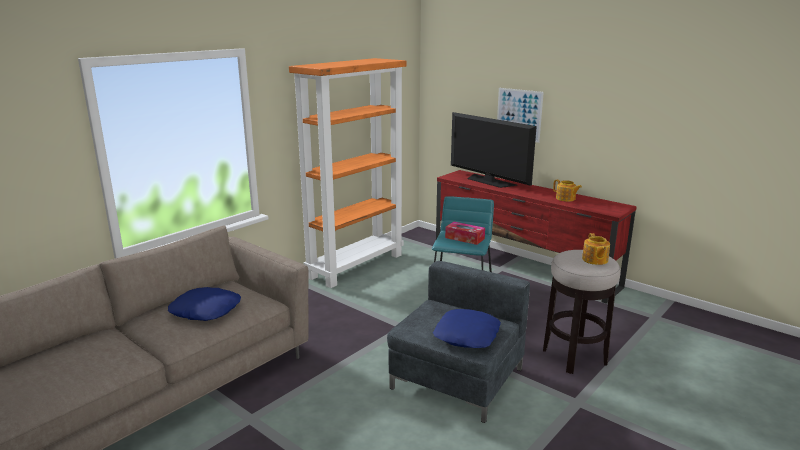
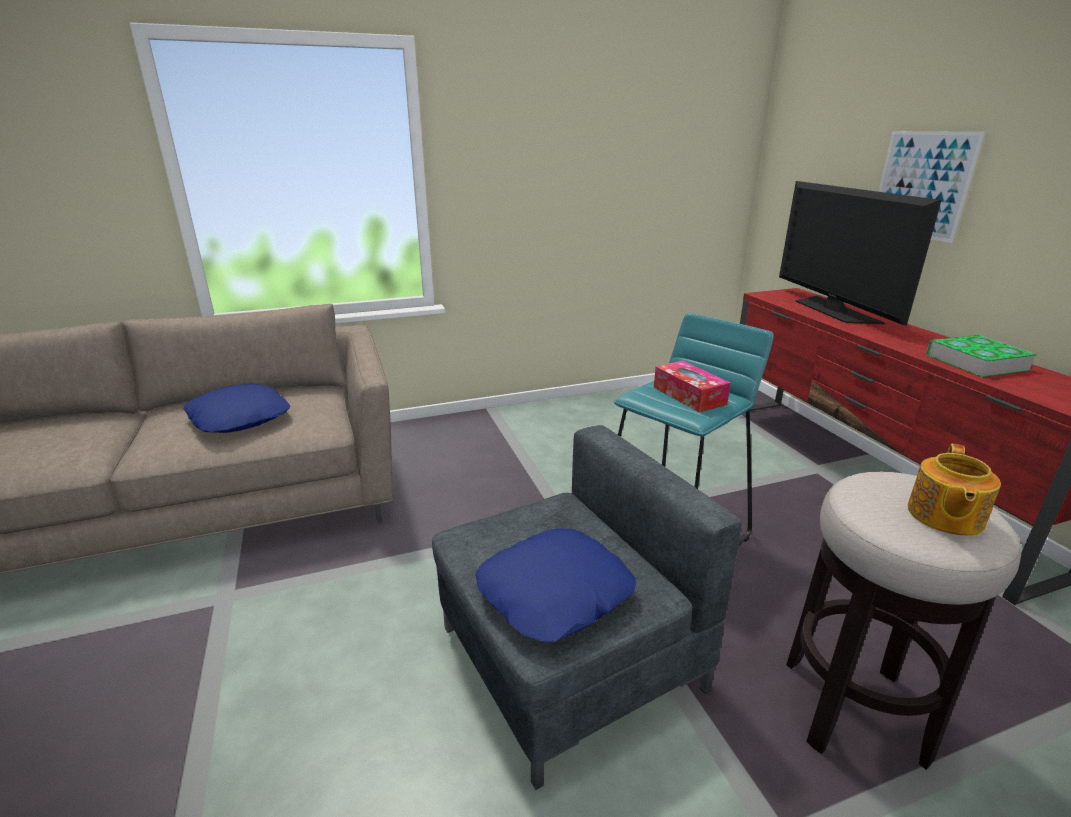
camera: 30 degrees right, 5 degrees up
orange bookcase [289,58,407,288] -> none
teapot [553,180,582,202] -> book [926,335,1037,377]

